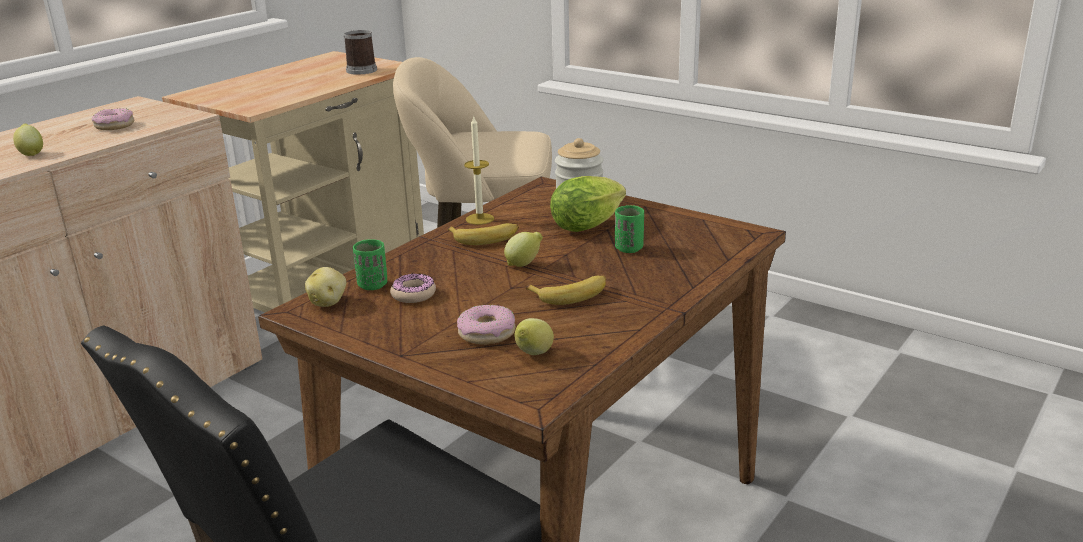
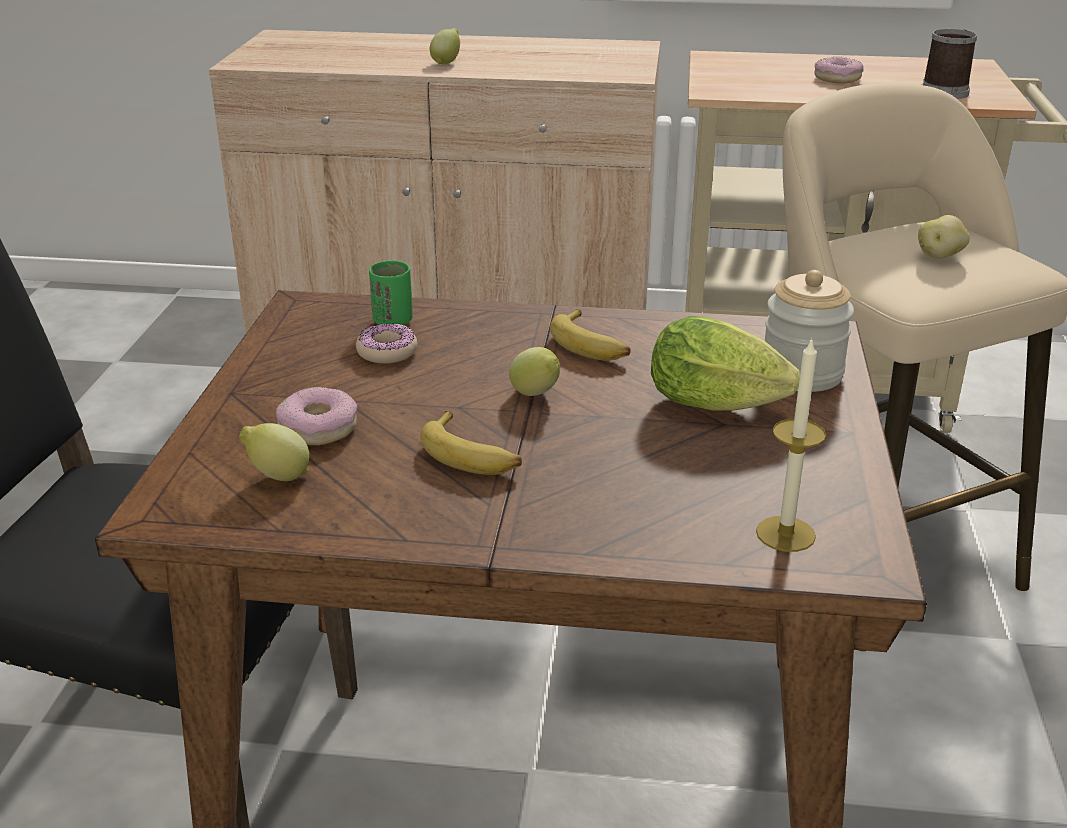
camera: 60 degrees right, 5 degrees up
donut [92,108,134,130] -> donut moved to [814,56,864,84]
potato [305,267,346,307] -> potato moved to [918,215,970,259]
candle [464,117,494,225] -> candle moved to [756,337,826,552]
green cup [615,205,644,253] -> none

